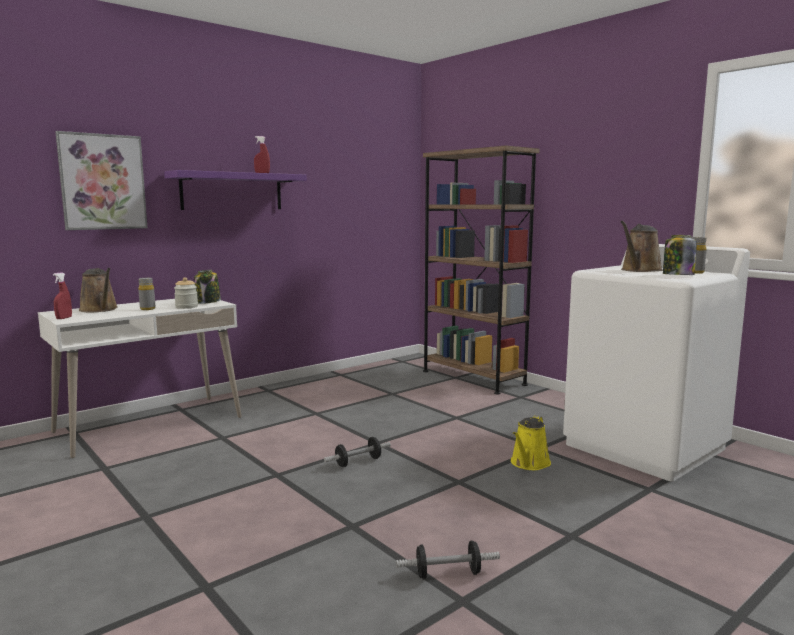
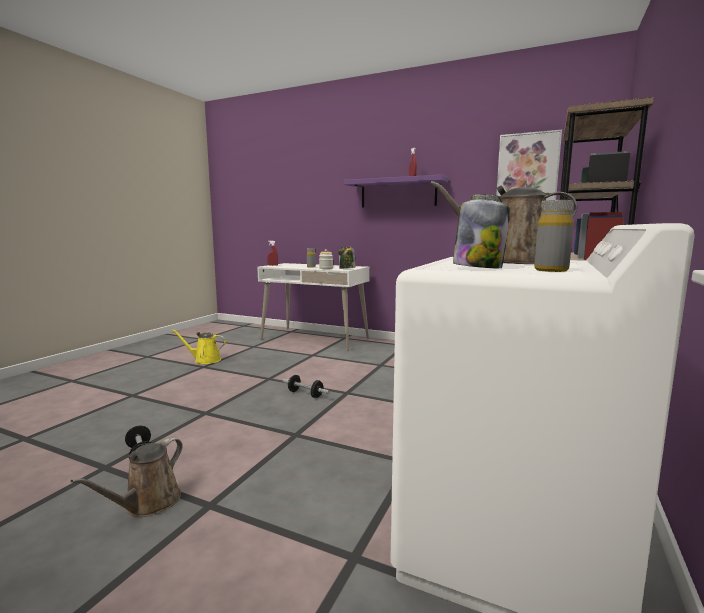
camera: 65 degrees right, 0 degrees up
picture [55,131,148,230] -> picture moved to [496,130,562,200]
brown watering can [79,268,118,312] -> brown watering can moved to [71,438,183,517]
yellow watering can [511,416,551,470] -> yellow watering can moved to [172,329,226,364]

